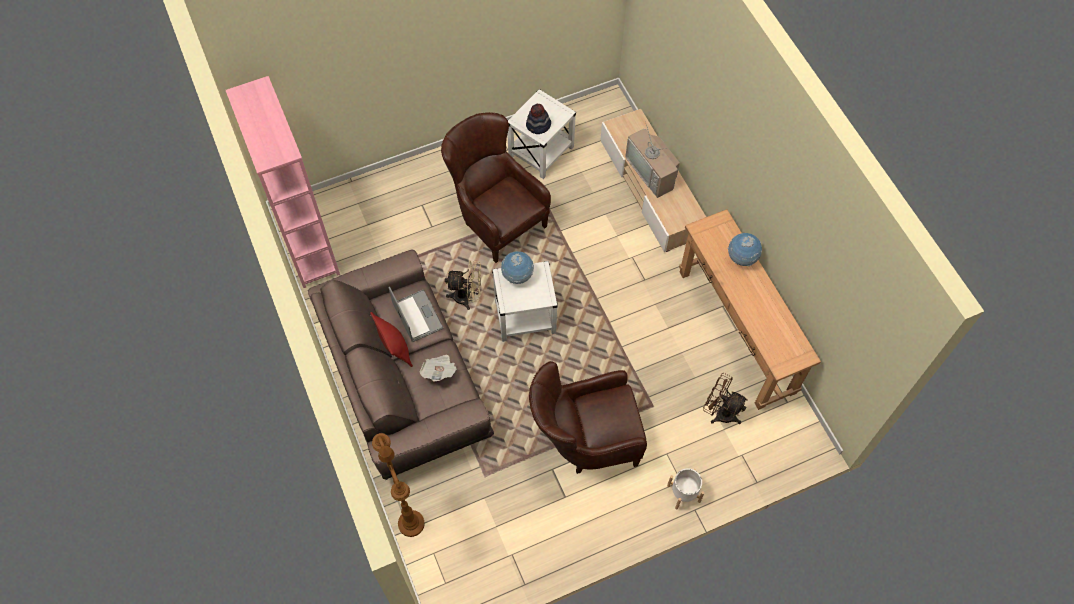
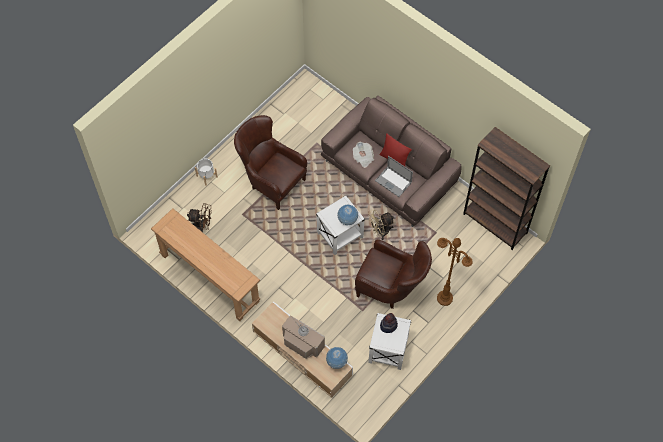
camera: 155 degrees right, 0 degrees up
pink bookcase [226,76,340,288] -> brown bookcase [463,127,550,250]
brown floor lamp [372,433,425,537] -> brown floor lamp moved to [437,238,473,306]
brown armchair [529,361,647,474] -> brown armchair turned 105 degrees counterclockwise [234,115,307,210]
globe [727,233,762,266] -> globe moved to [326,347,348,369]

